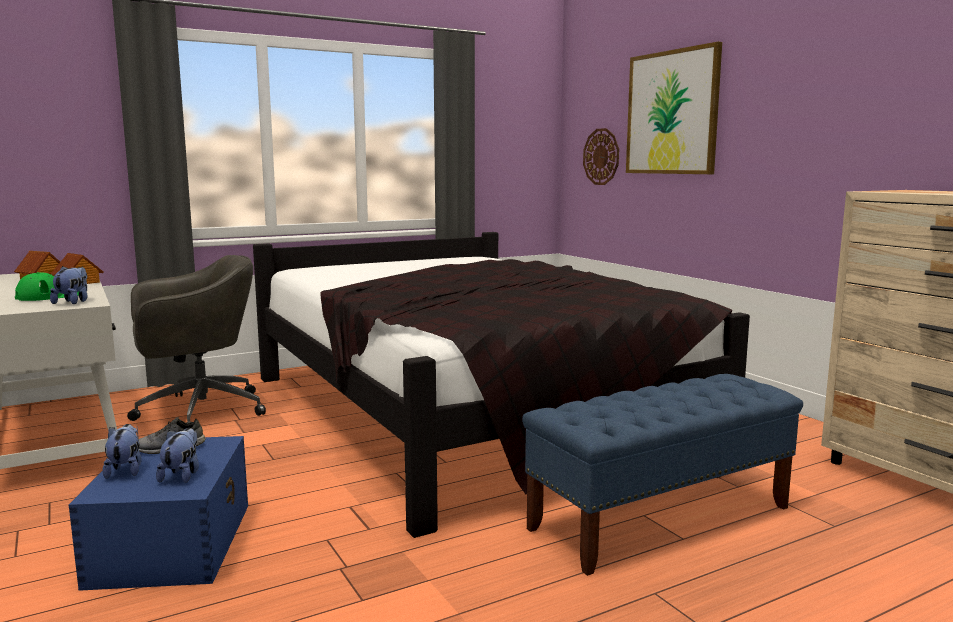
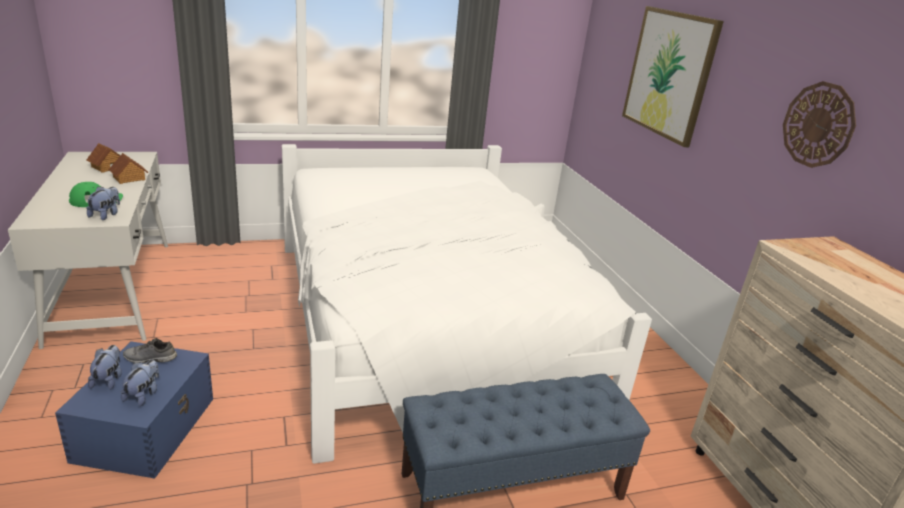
camera: 10 degrees right, 15 degrees up
grey office chair [127,255,266,423] -> none
black bed [253,232,750,538] -> white bed [282,144,652,464]
wall clock [583,128,619,185] -> wall clock moved to [783,81,856,168]

